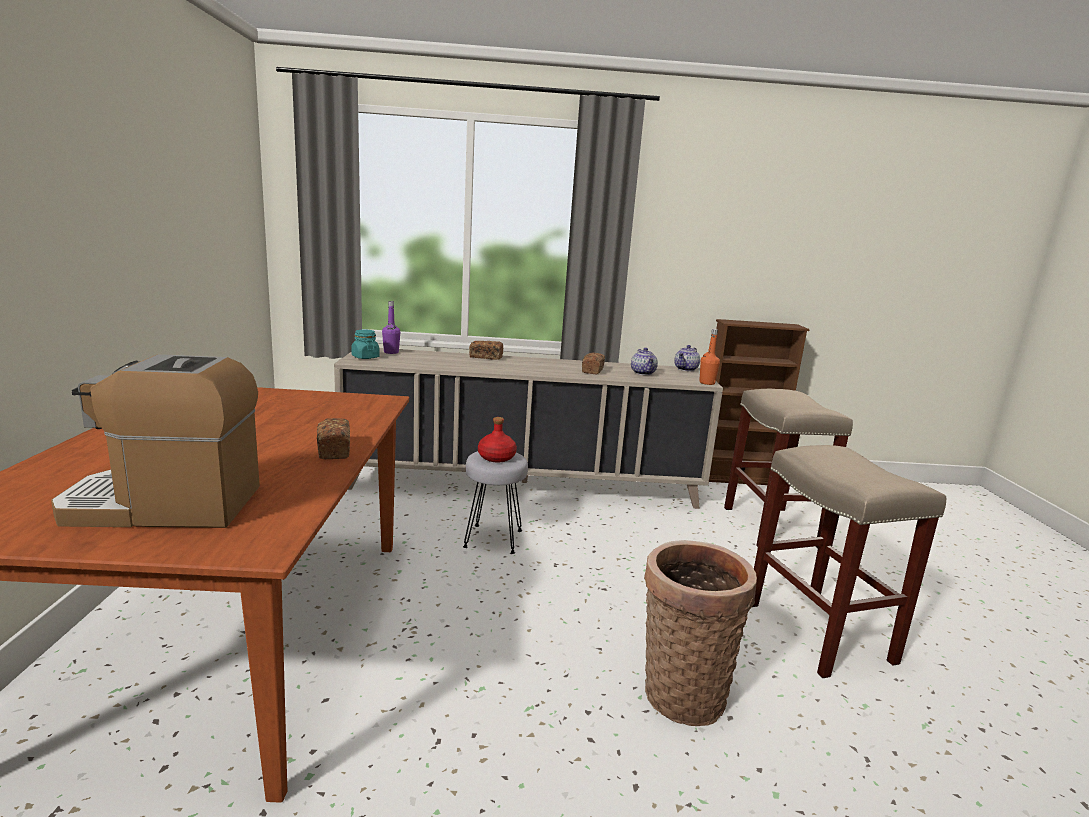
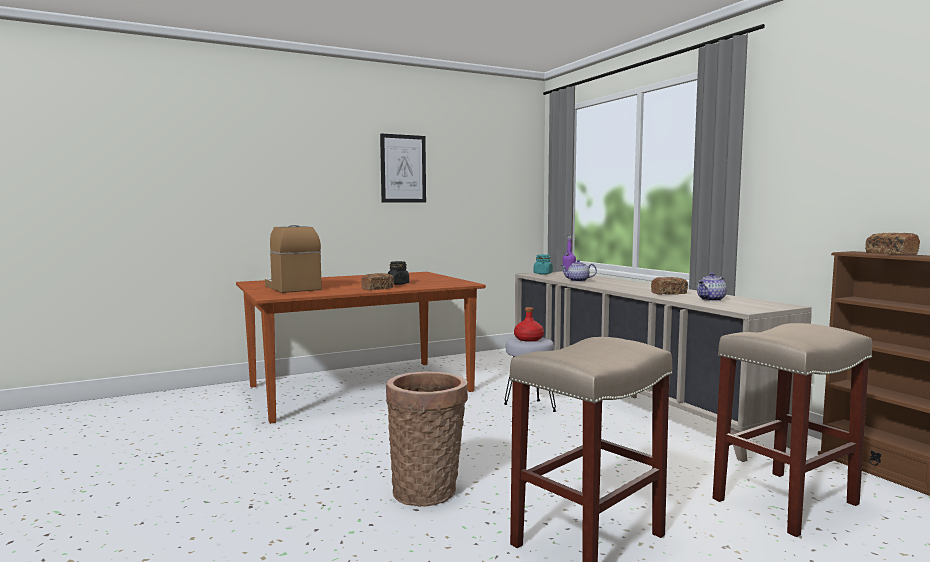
camera: 65 degrees right, 10 degrees down
bread [469,341,503,360] -> bread moved to [865,233,920,255]
teapot [674,345,700,371] -> teapot moved to [560,260,597,282]
orange bottle [699,329,720,385] -> none
none -> picture [380,134,426,203]
none -> black jar [388,261,409,285]

